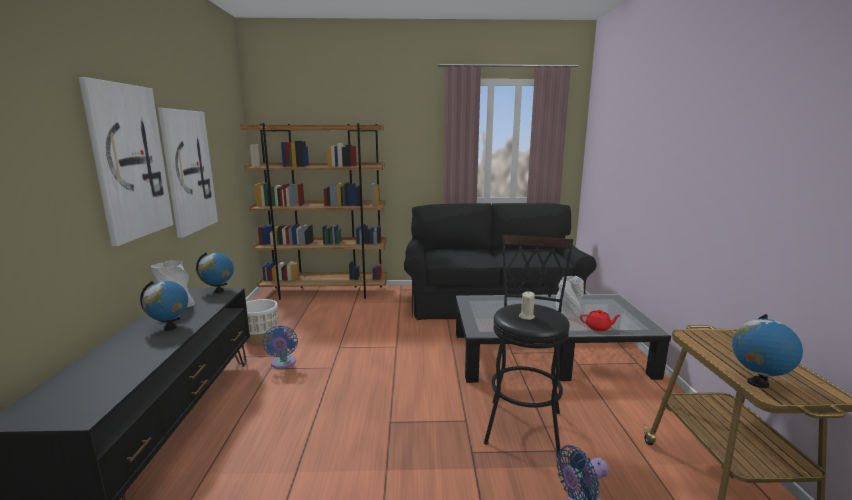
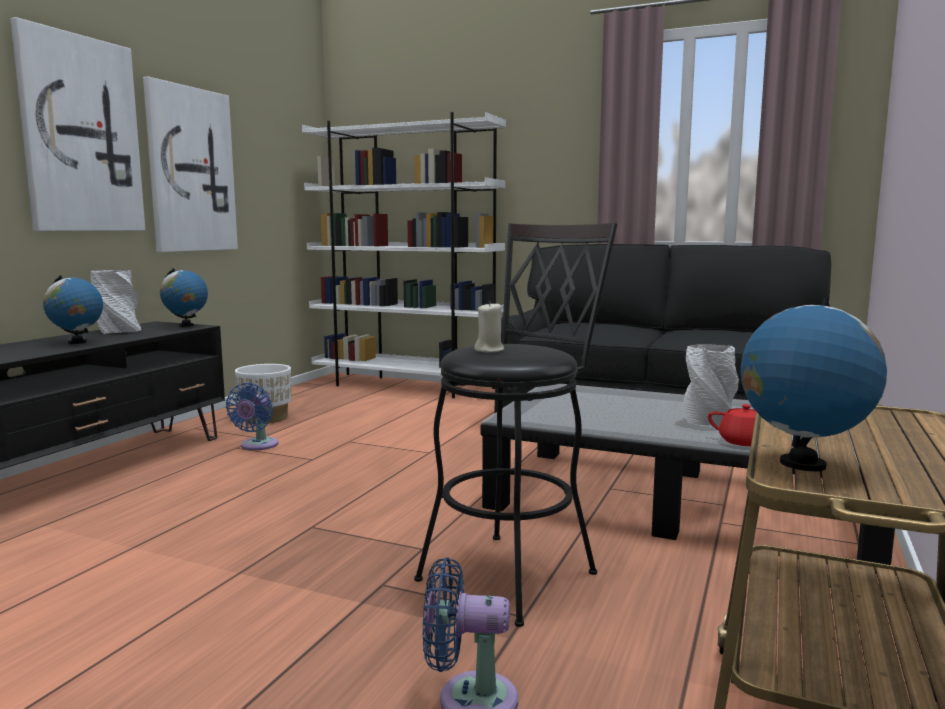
camera: 25 degrees right, 5 degrees down
brown bookcase [240,123,388,300] -> white bookcase [302,112,506,398]

